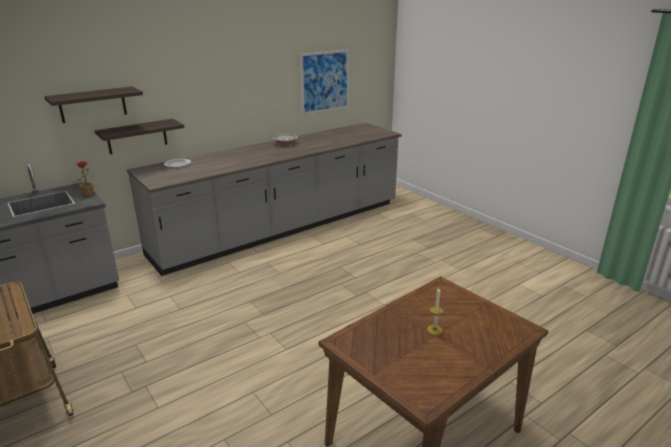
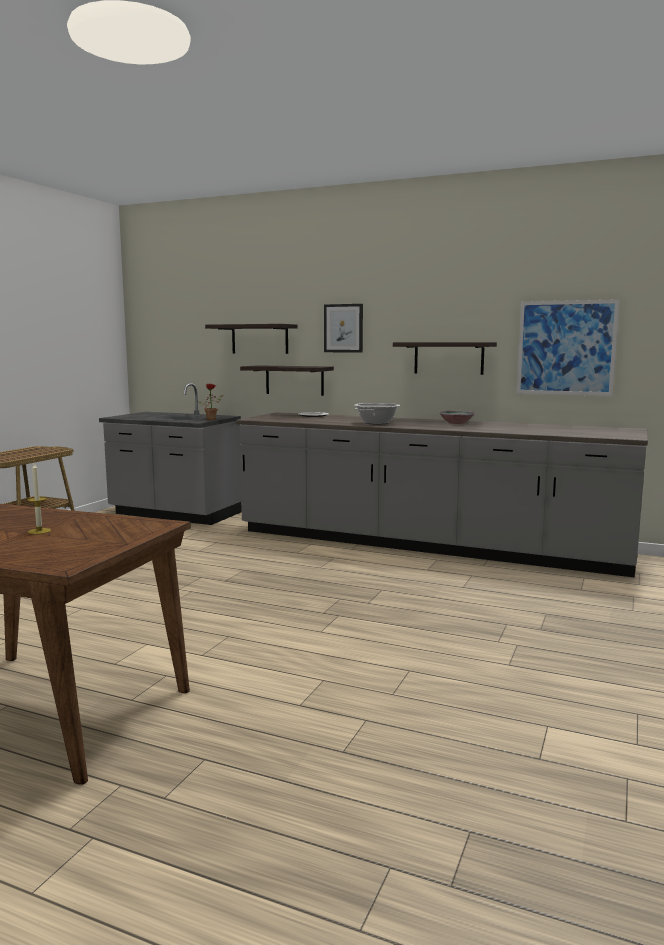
camera: 60 degrees right, 15 degrees down
none -> picture [324,304,363,353]
none -> cooking pot [354,403,400,424]
none -> shelf [393,342,497,375]

